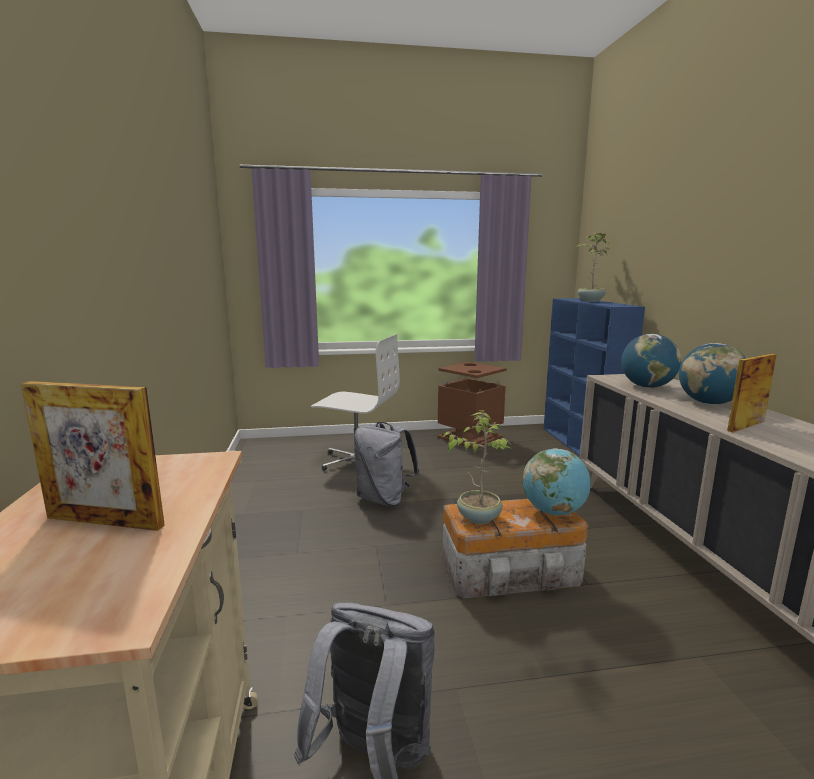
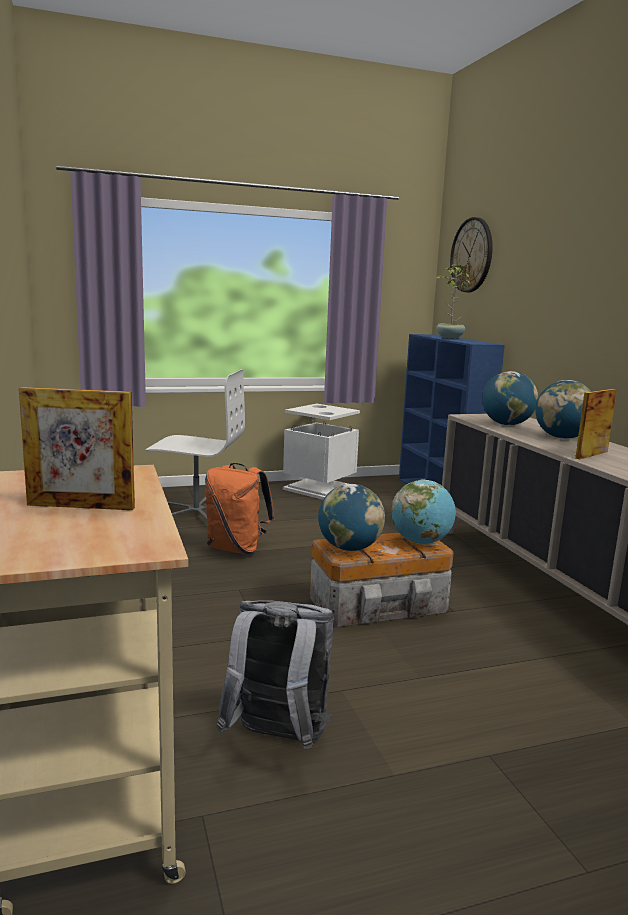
camera: 10 degrees left, 0 degrees up
grey backpack [354,422,419,506] -> orange backpack [205,463,275,554]
brown trash can [437,362,506,449] -> white trash can [283,404,360,500]
potted plant [442,410,513,524] -> globe [318,484,385,551]
none -> wall clock [450,217,493,292]

